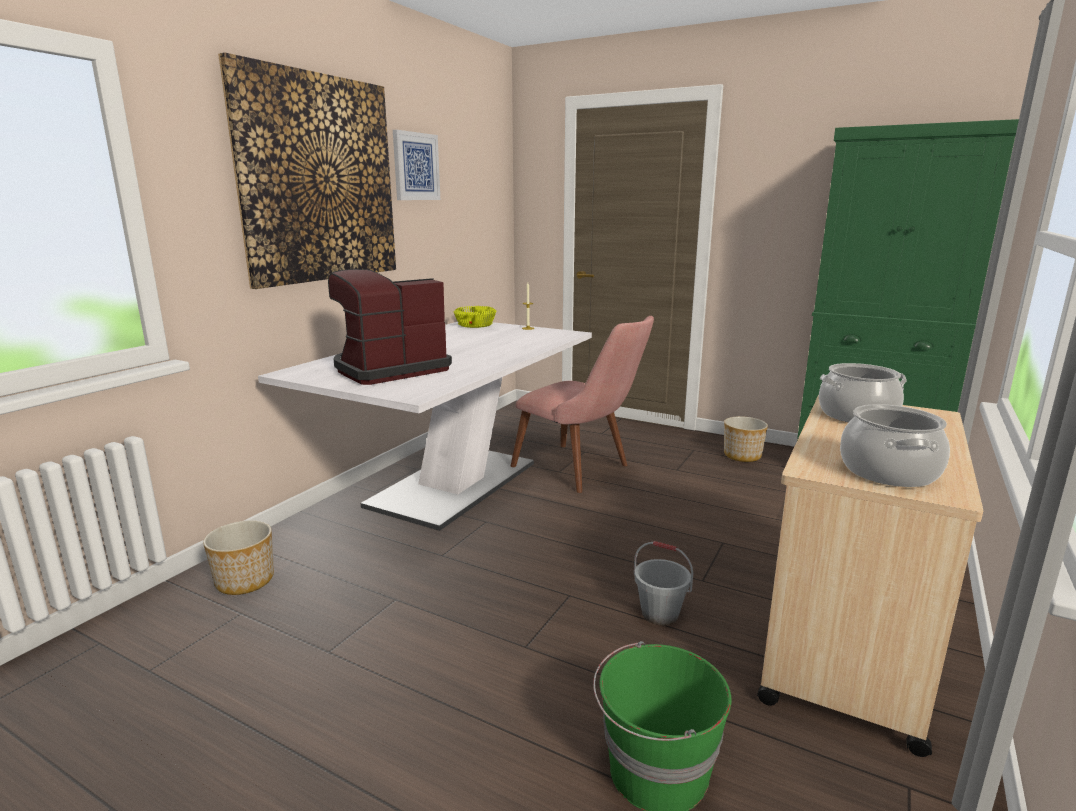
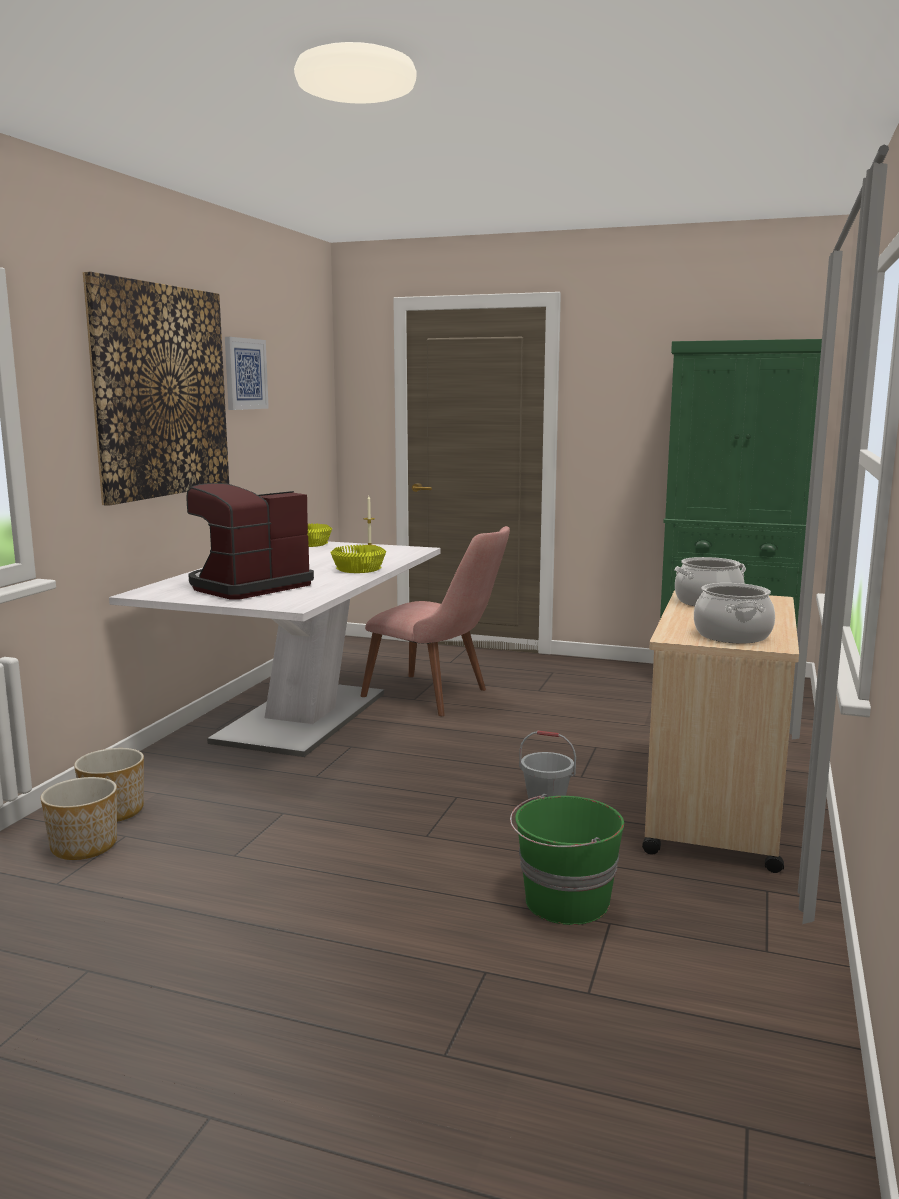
camera: 10 degrees left, 5 degrees down
planter [724,416,768,462] -> planter moved to [40,777,117,860]
none -> yellow bowl [330,545,386,573]

